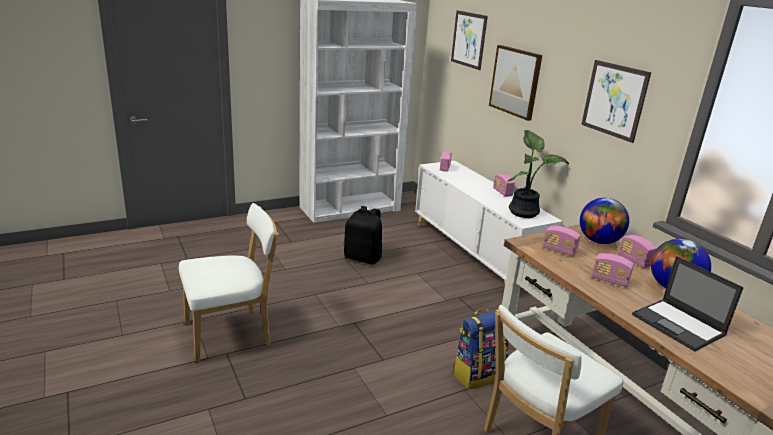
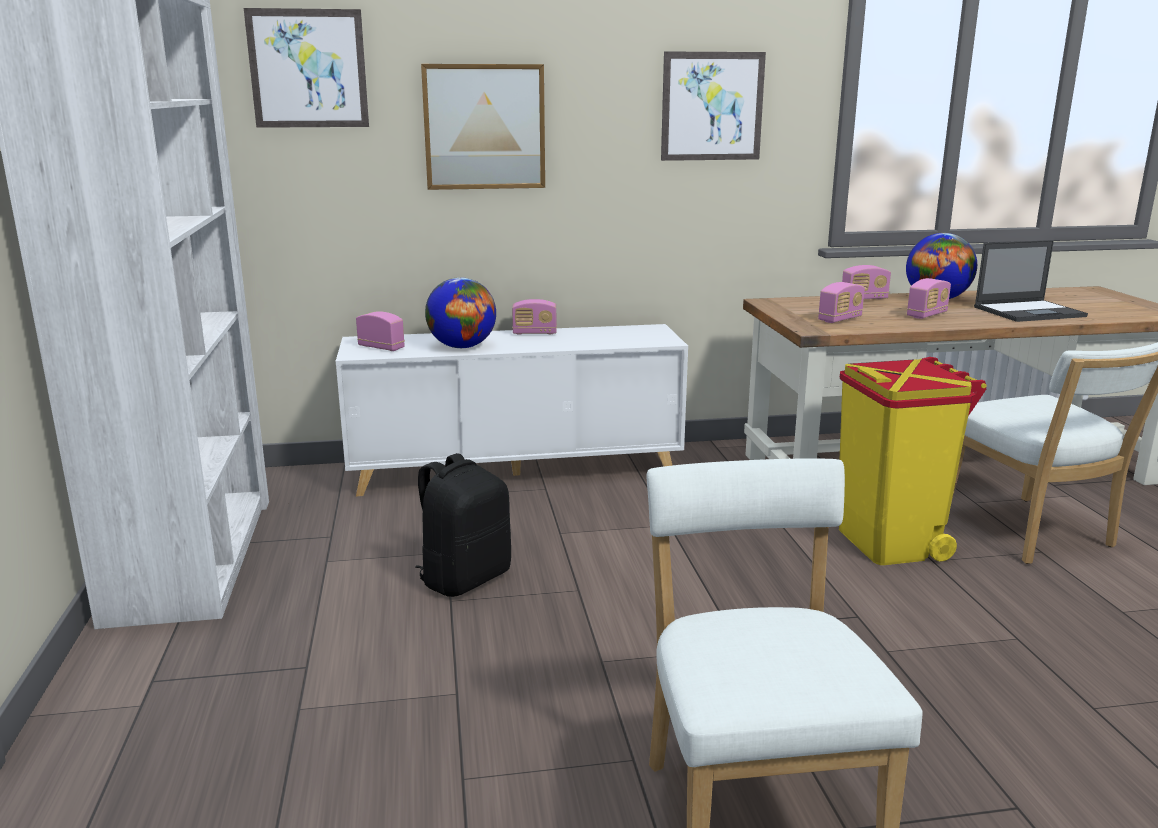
camera: 70 degrees left, 5 degrees down
backpack [453,309,509,389] -> yellow trash can [839,357,986,565]
potted plant [508,130,569,218] -> none
globe [580,198,629,244] -> globe moved to [425,277,496,348]

